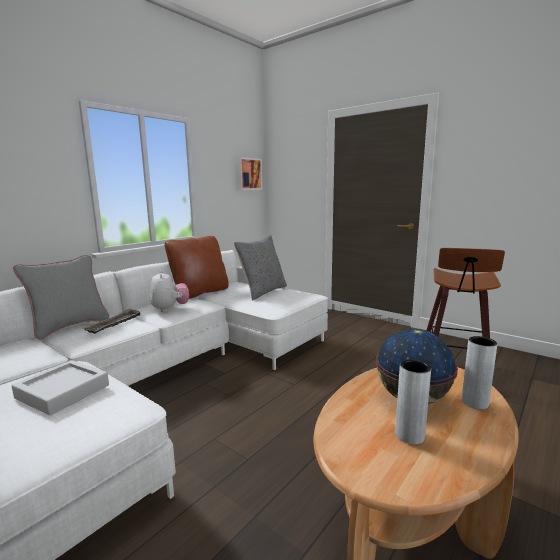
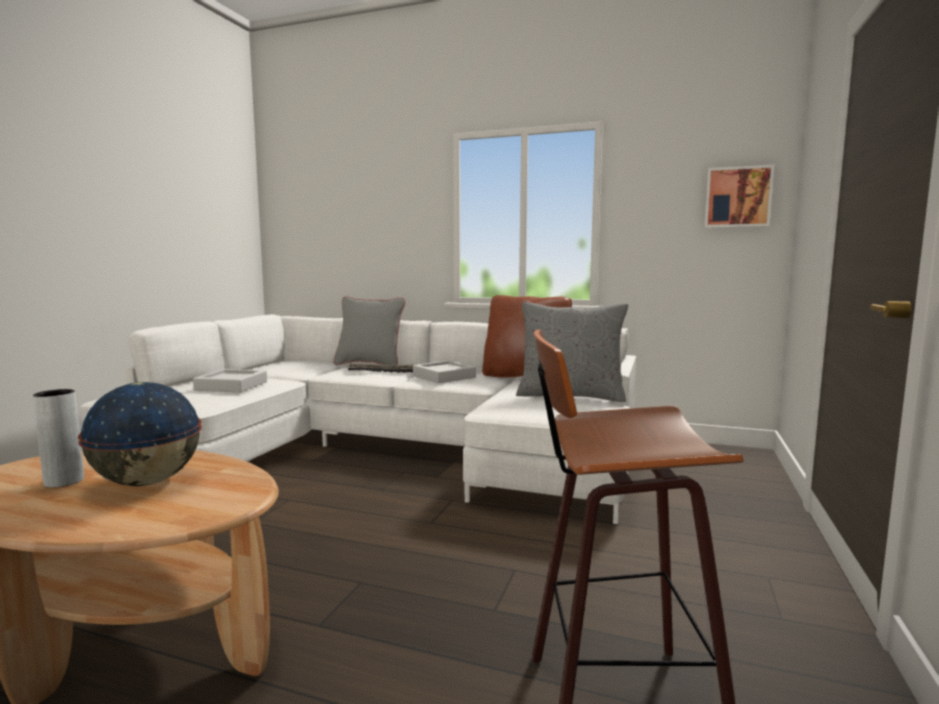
camera: 70 degrees right, 5 degrees down
plush toy [150,271,189,312] -> grey tray [413,361,476,383]
grey vase [462,336,497,409] -> none

